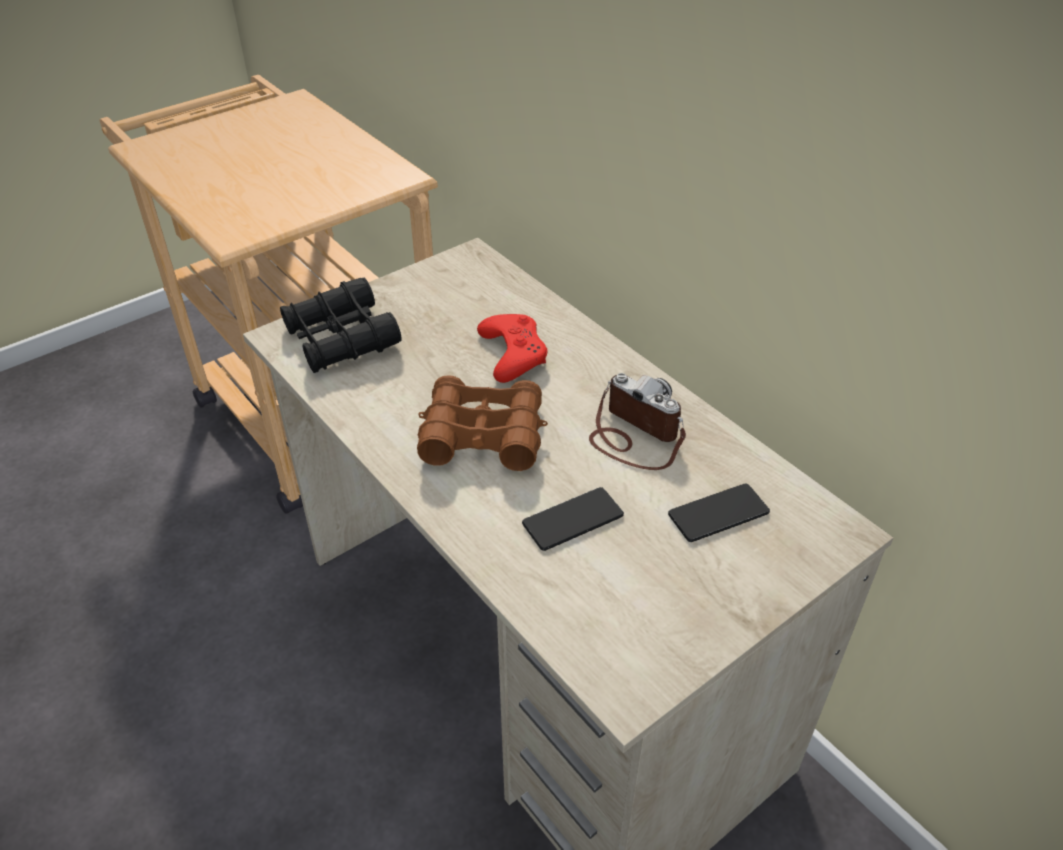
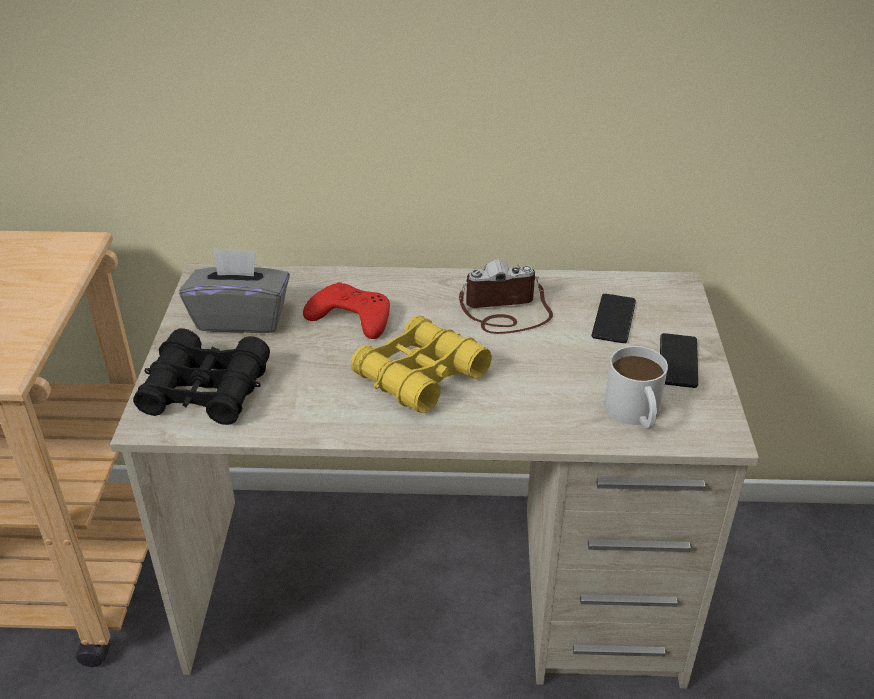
camera: 50 degrees left, 5 degrees down
brown binoculars [417,375,548,471] -> yellow binoculars [351,315,492,413]
phone [522,487,624,551] -> phone moved to [660,333,698,388]
none -> grey tissue box [179,248,290,333]
none -> white mug [604,346,668,429]

